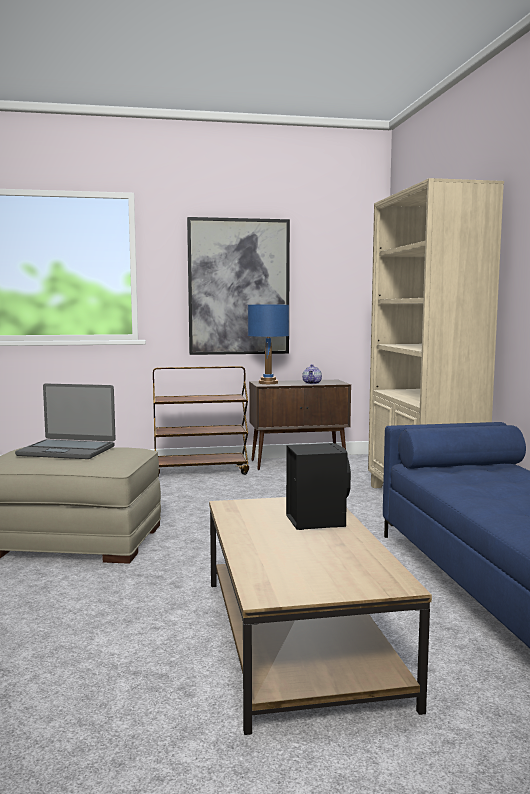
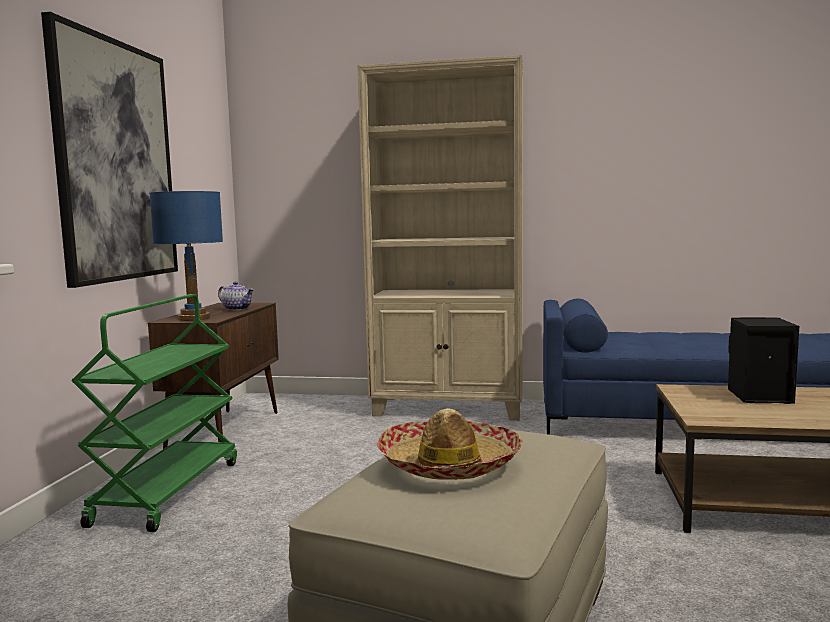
camera: 70 degrees left, 0 degrees up
laptop [15,384,116,459] -> hat [377,408,523,480]
brown cart [153,366,249,476] -> green cart [71,294,237,532]

